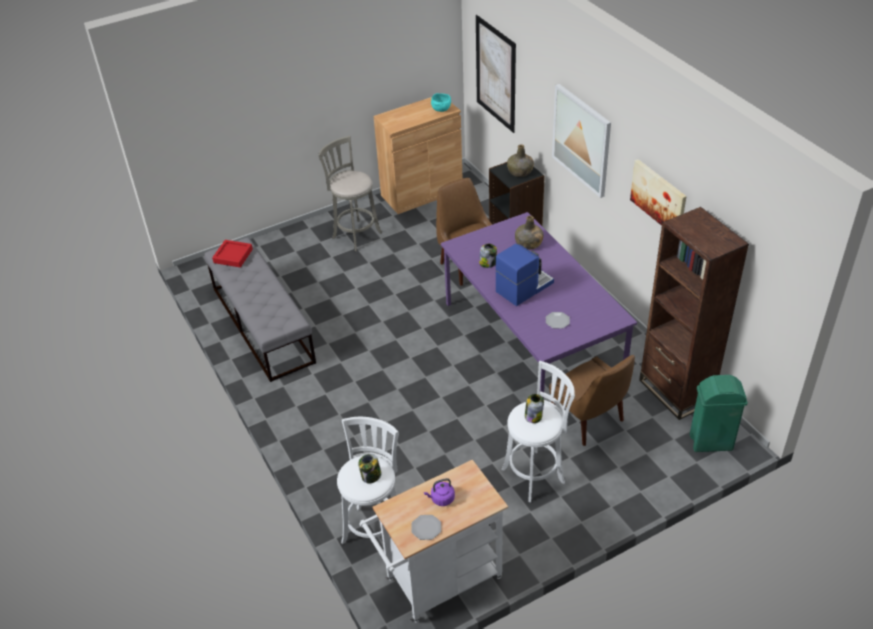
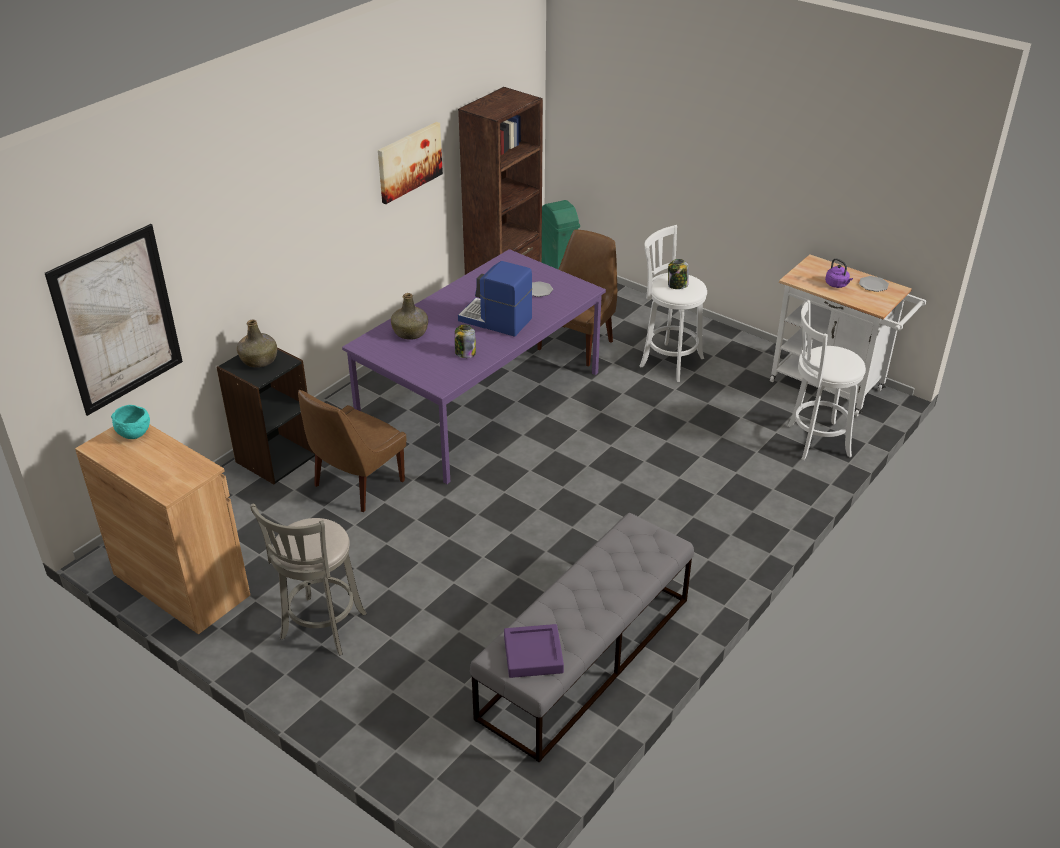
camera: 115 degrees left, 5 degrees down
red tray [212,240,253,267] -> purple tray [504,624,564,678]
jar [358,454,382,483] -> none
picture [552,84,611,198] -> none

